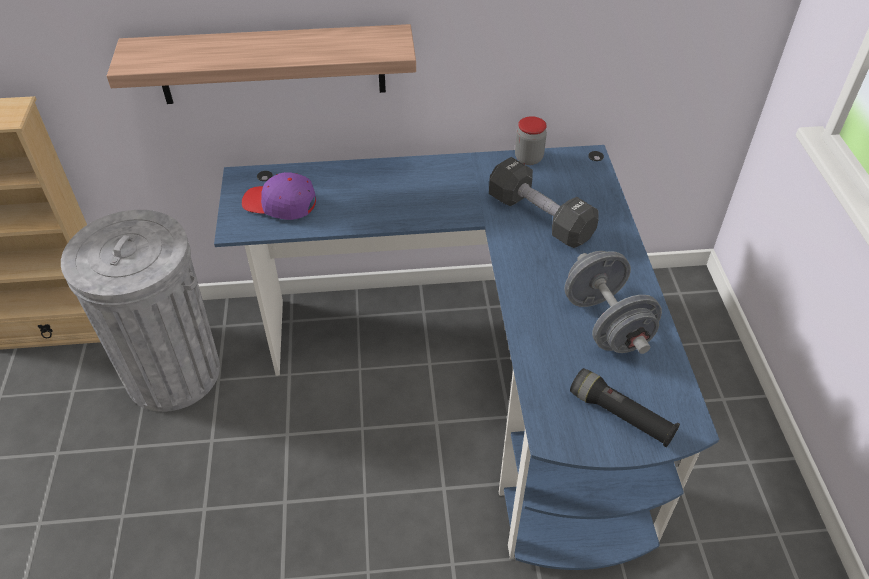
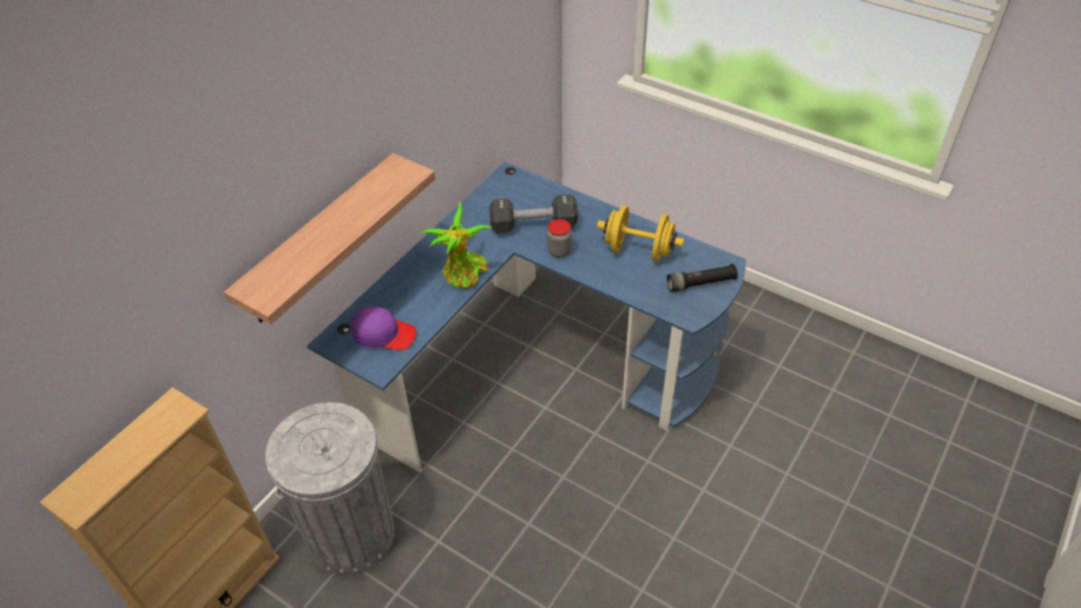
camera: 50 degrees left, 0 degrees up
purple cap [242,172,316,220] -> purple cap turned 135 degrees counterclockwise [351,306,416,350]
jar [515,116,547,165] -> jar moved to [547,219,572,258]
grey dumbbell [564,251,662,354] -> yellow dumbbell [597,206,684,262]
none -> potted plant [419,202,492,289]

